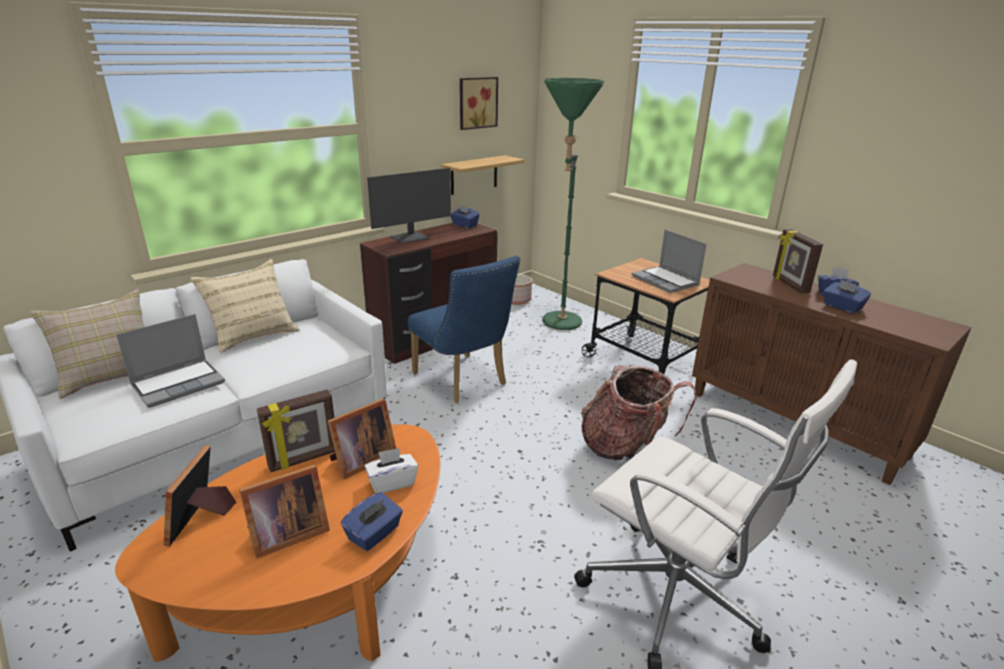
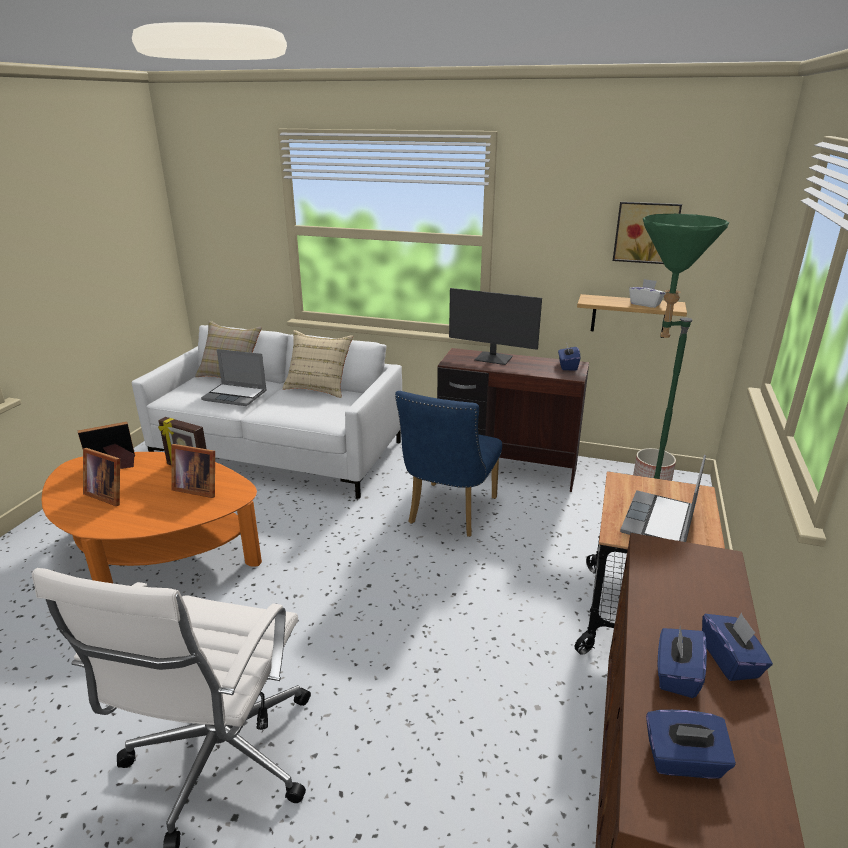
camera: 60 degrees right, 0 degrees up
blue tissue box [341,492,403,551] -> blue tissue box moved to [646,710,736,779]
white tissue box [365,448,418,493] -> white tissue box moved to [629,279,665,308]
backpack [582,364,697,460] -> none
picture frame [773,229,823,294] -> none

